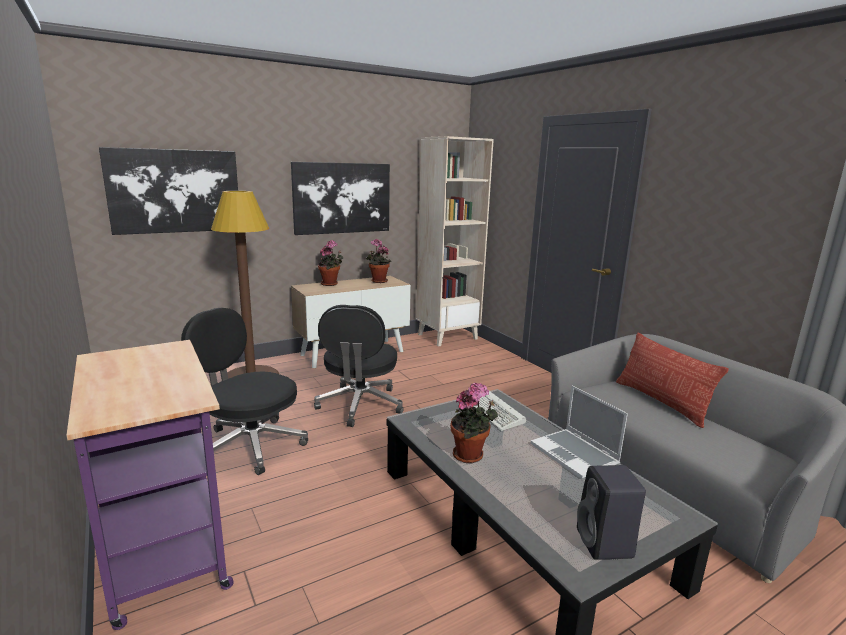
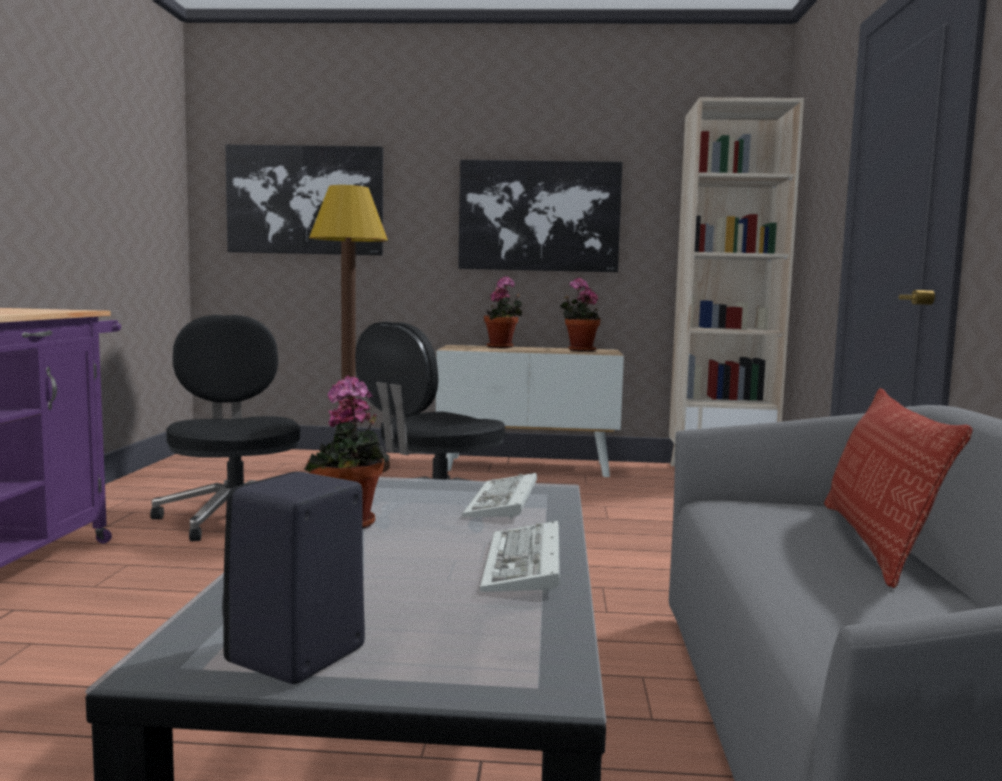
camera: 35 degrees right, 10 degrees down
laptop [531,386,628,479] -> keyboard [480,521,560,594]

